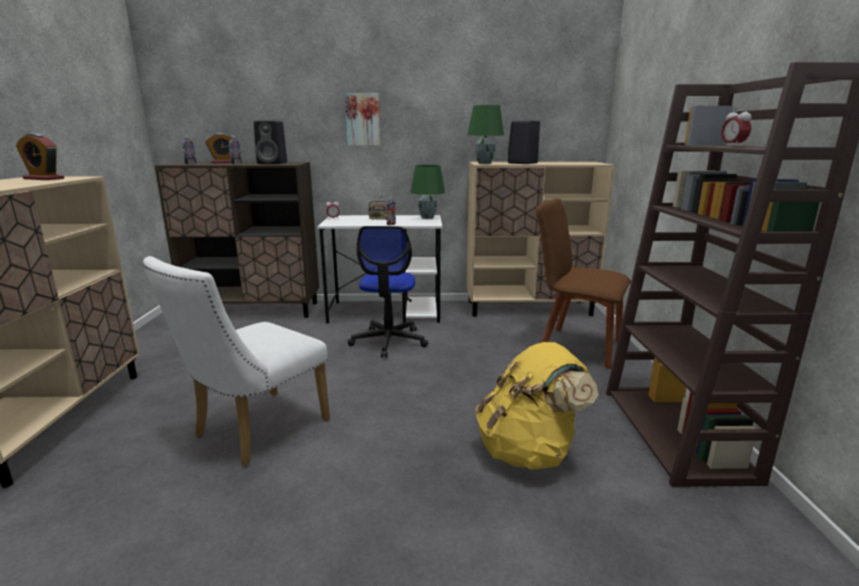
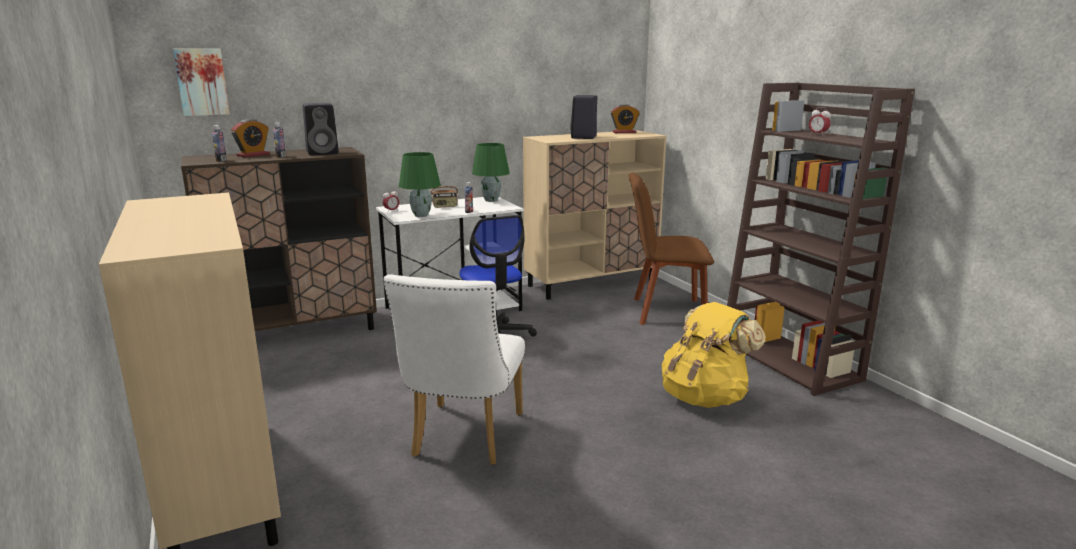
camera: 25 degrees left, 0 degrees up
alarm clock [16,133,64,180] -> alarm clock moved to [611,104,640,133]
picture [345,93,380,146] -> picture moved to [173,49,230,116]
green table lamp [467,105,504,164] -> green table lamp moved to [399,152,441,217]

